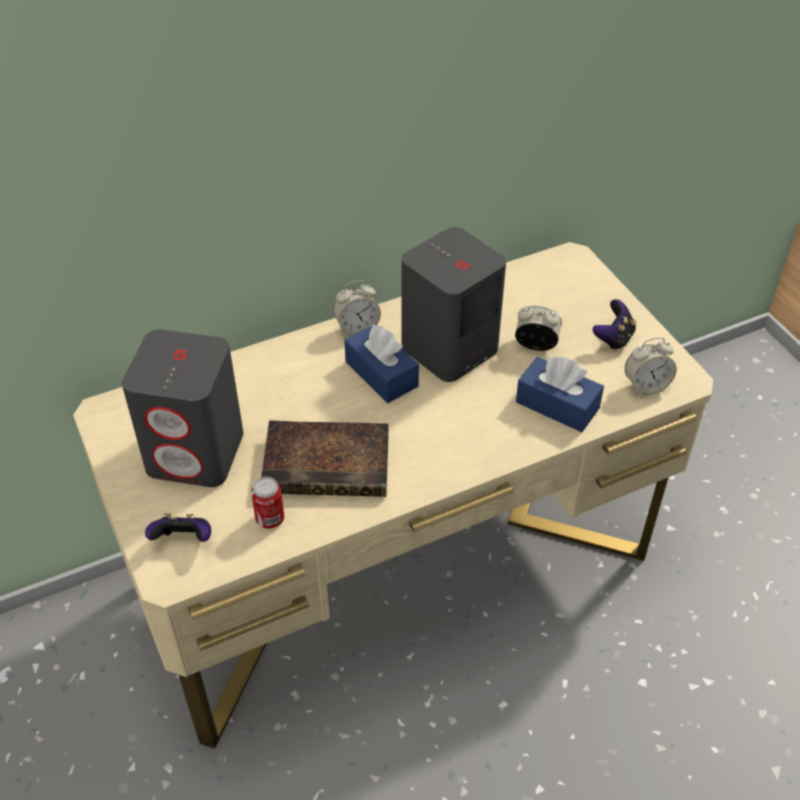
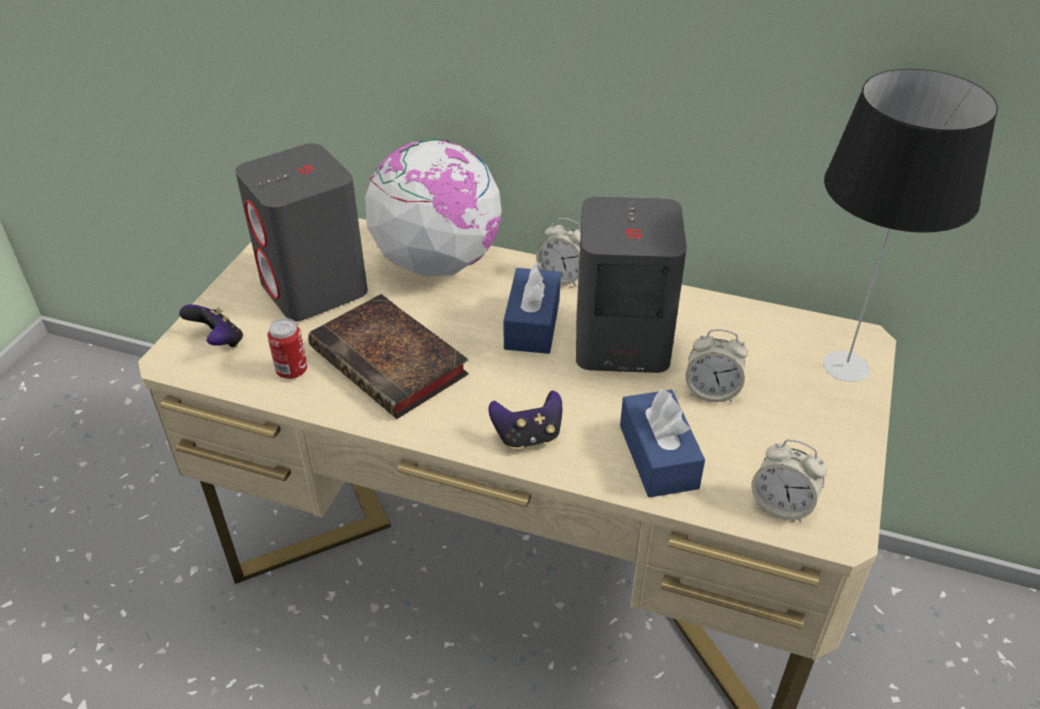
camera: 45 degrees right, 5 degrees down
alarm clock [515,306,562,351] -> alarm clock turned 135 degrees clockwise [685,329,748,402]
game controller [593,299,636,351] -> game controller moved to [488,390,562,449]
none -> globe [365,139,502,276]
none -> table lamp [823,69,998,382]

